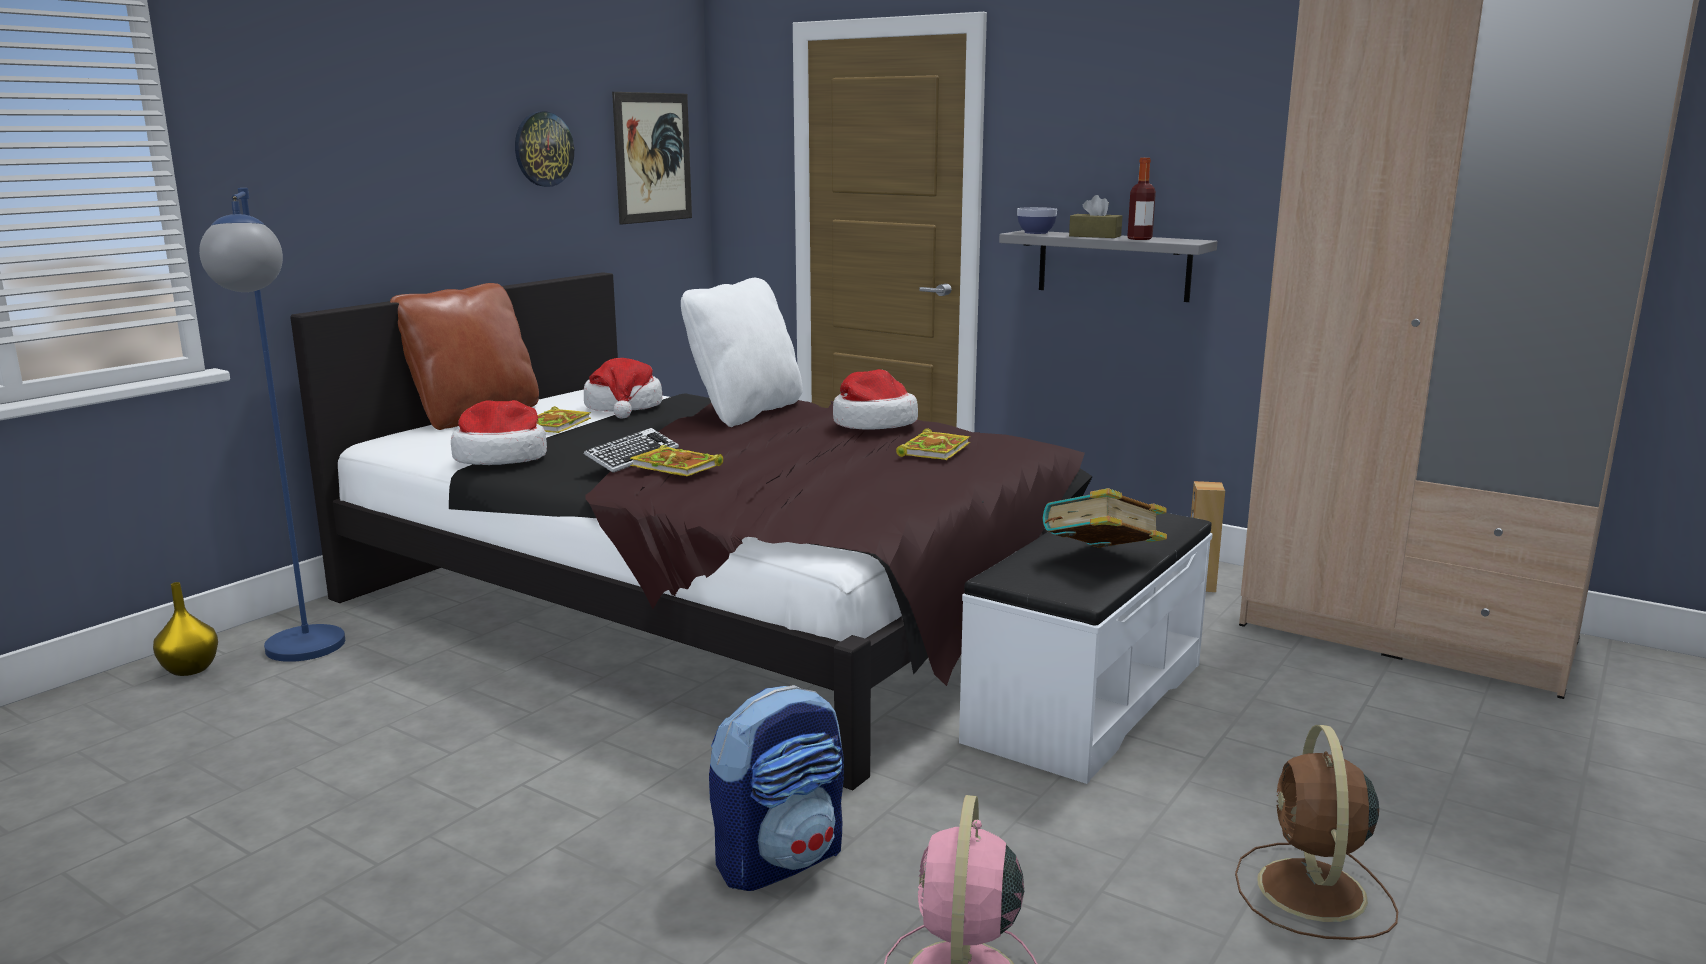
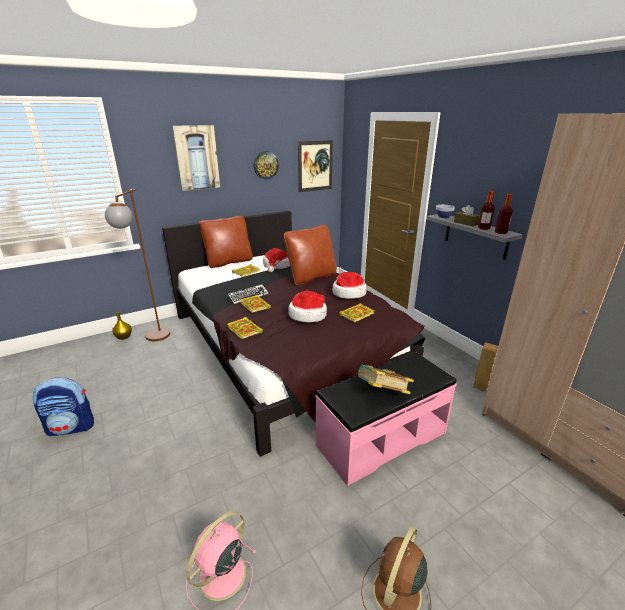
camera: 25 degrees right, 10 degrees up
blue floor lamp [199,188,345,662] -> brown floor lamp [105,189,170,341]
hat [451,400,547,465] -> hat moved to [288,291,327,323]
white pillow [681,278,803,427] -> brown pillow [284,225,337,285]
backpack [709,685,844,891] -> backpack moved to [32,377,94,436]
white bench [959,513,1212,784] -> pink bench [315,353,457,486]
none -> picture [172,125,220,191]
none -> book [227,317,263,339]
none -> bottle [495,194,513,234]

